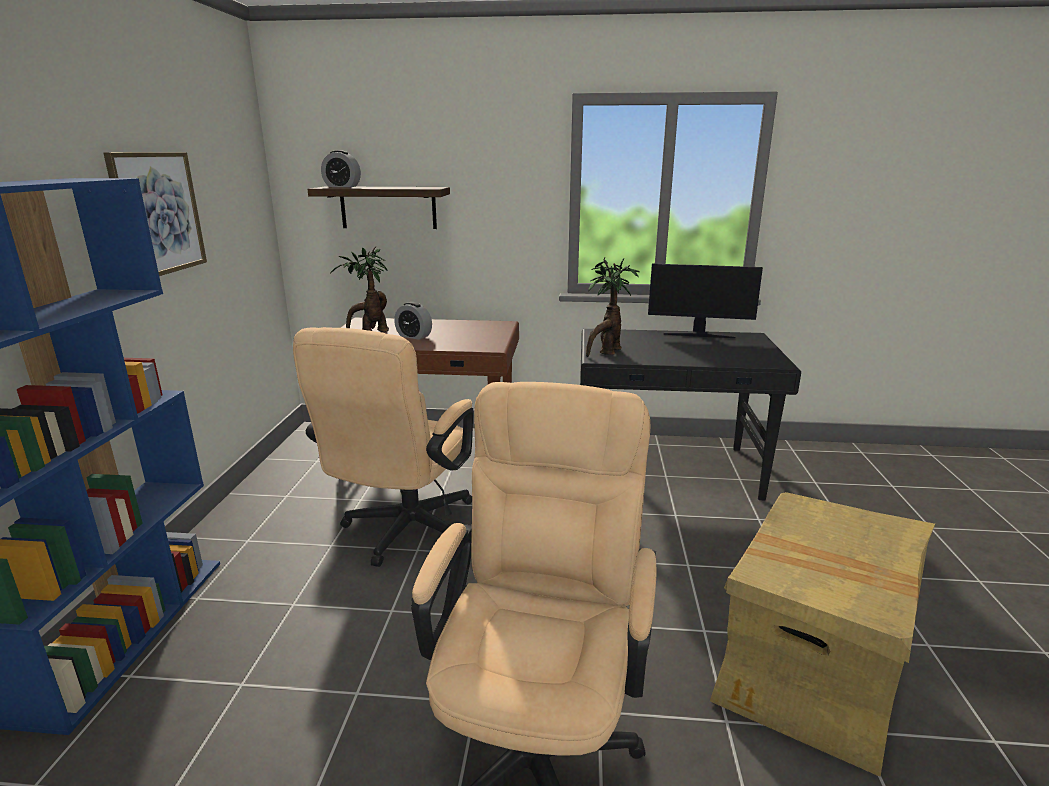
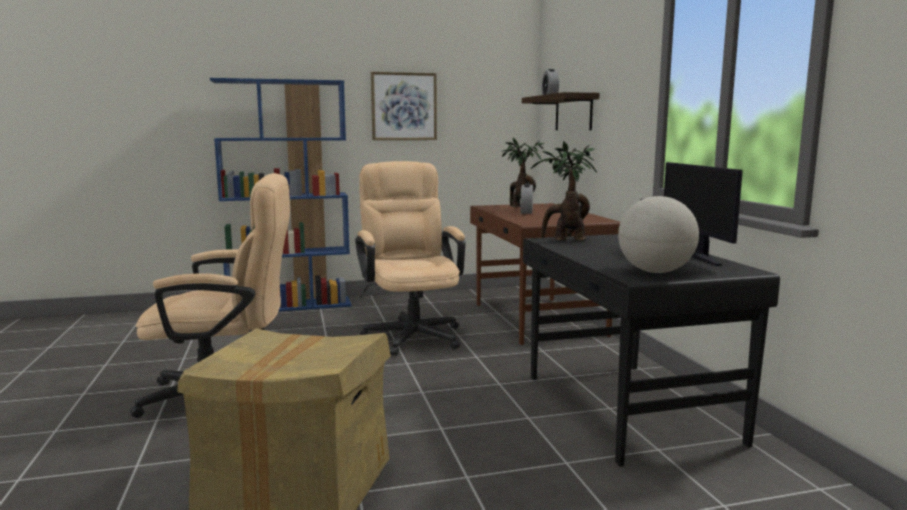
camera: 70 degrees right, 10 degrees down
beige office chair [293,327,473,567] -> beige office chair turned 75 degrees clockwise [355,161,466,356]
none -> globe [618,196,699,273]

